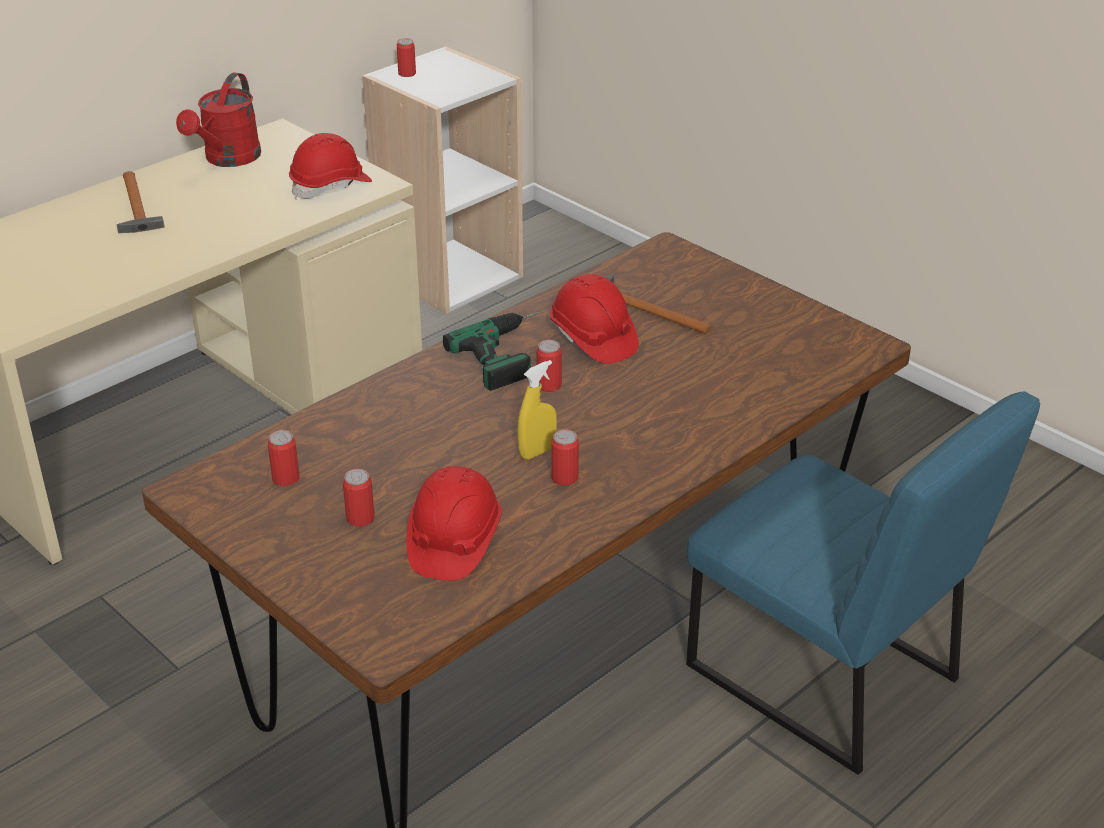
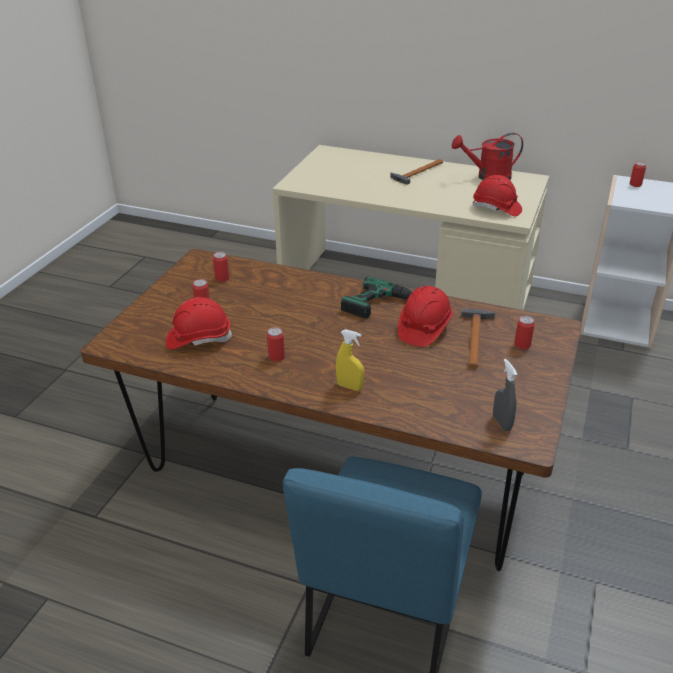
camera: 65 degrees right, 0 degrees up
yellow spray bottle [517,360,557,459] -> yellow spray bottle moved to [336,329,364,391]
can [537,340,562,392] -> can moved to [514,316,535,350]
none -> grey spray bottle [493,359,518,431]

